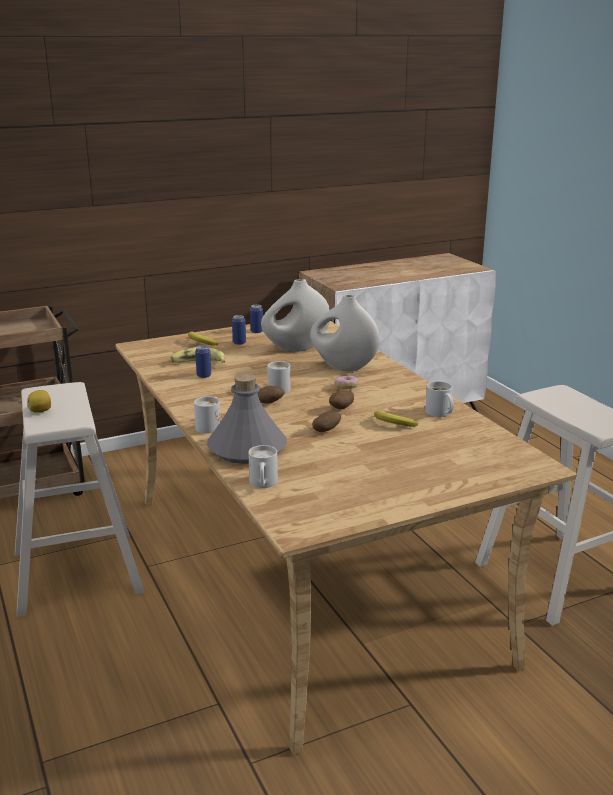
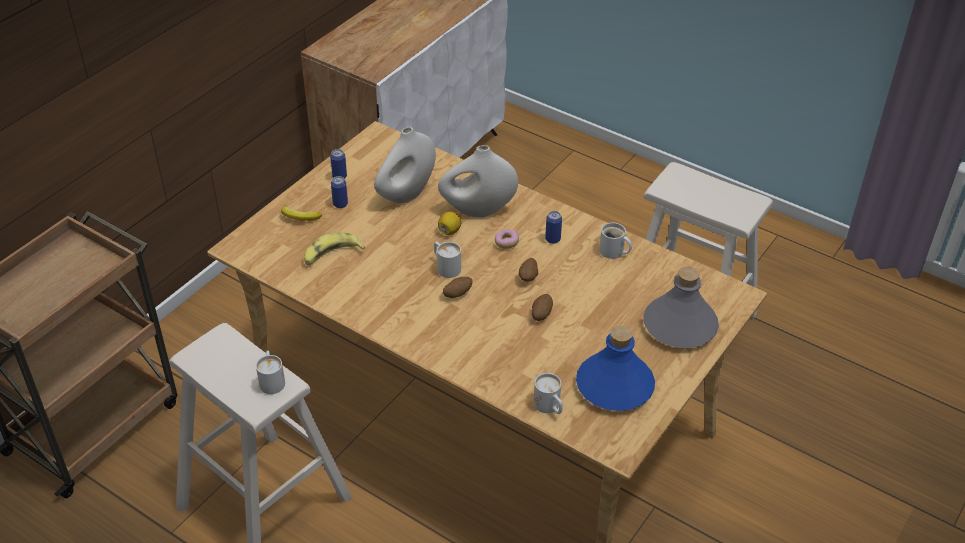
camera: 30 degrees left, 20 degrees up
lemon [27,390,51,413] -> lemon moved to [438,212,461,235]
white mug [194,396,220,434] -> white mug moved to [256,351,285,394]
can [195,345,211,378] -> can moved to [545,211,562,244]
grey bottle [207,373,287,464] -> grey bottle moved to [643,266,719,348]
banana [374,411,418,427] -> none
none -> blue bottle [576,325,655,411]

